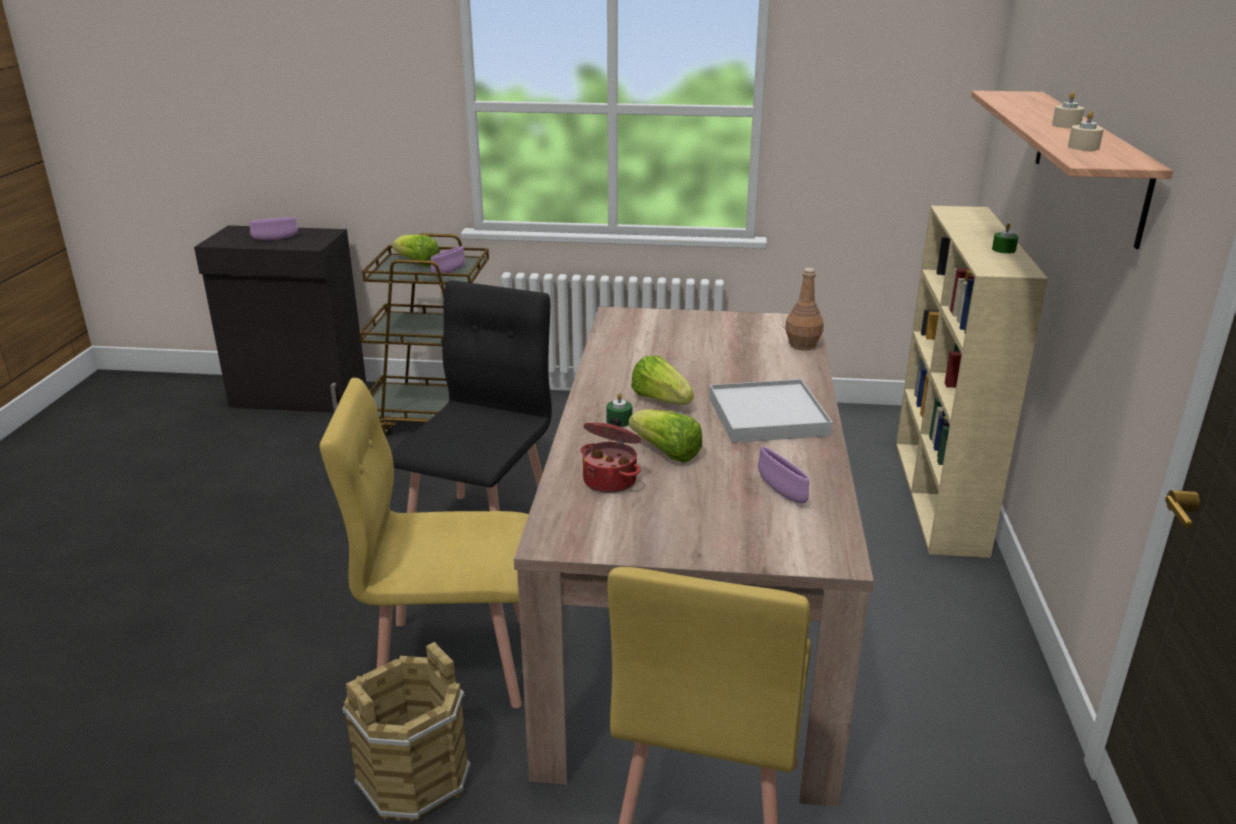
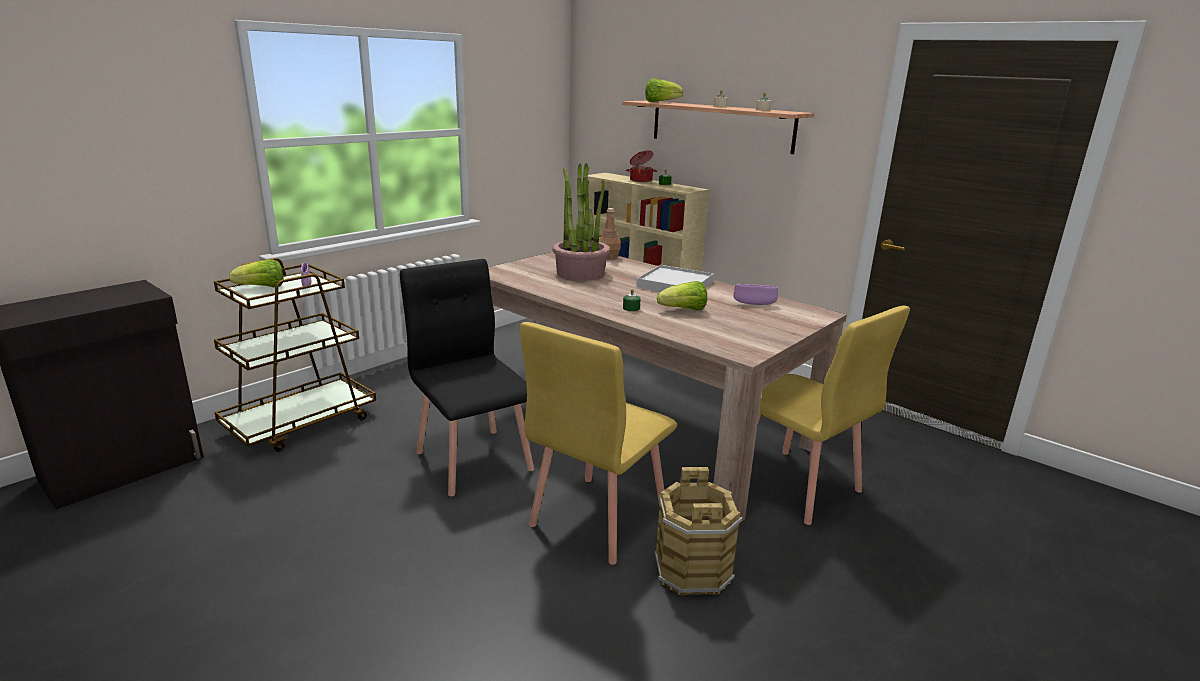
camera: 55 degrees left, 5 degrees down
purple bowl [249,217,298,240] -> none
cooking pot [581,418,642,493] -> cooking pot moved to [626,150,658,182]
lettuce [631,355,694,405] -> lettuce moved to [645,78,683,102]
none -> potted plant [552,163,610,280]

